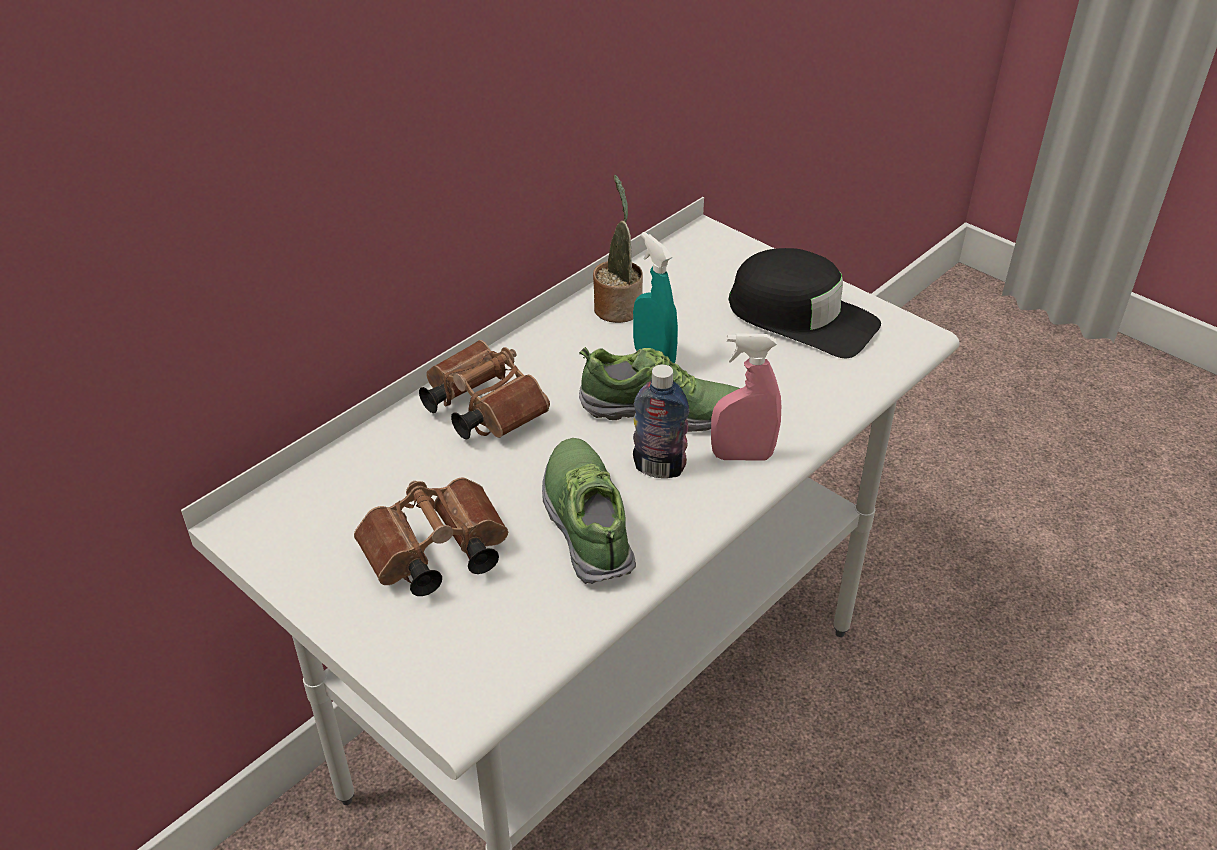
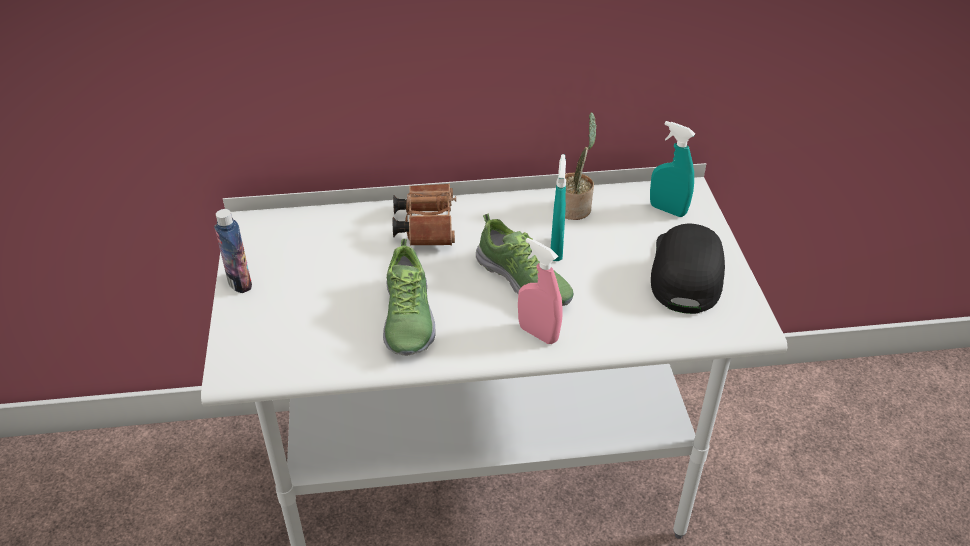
camera: 40 degrees right, 0 degrees up
brown binoculars [354,477,508,596] -> none
shoe [542,438,636,584] -> shoe turned 150 degrees clockwise [383,239,436,356]
bottle [633,364,689,478] -> bottle moved to [214,209,252,293]
black cap [728,248,881,359] -> black cap turned 150 degrees counterclockwise [651,223,725,314]
none -> turquoise spray bottle [650,121,695,217]

